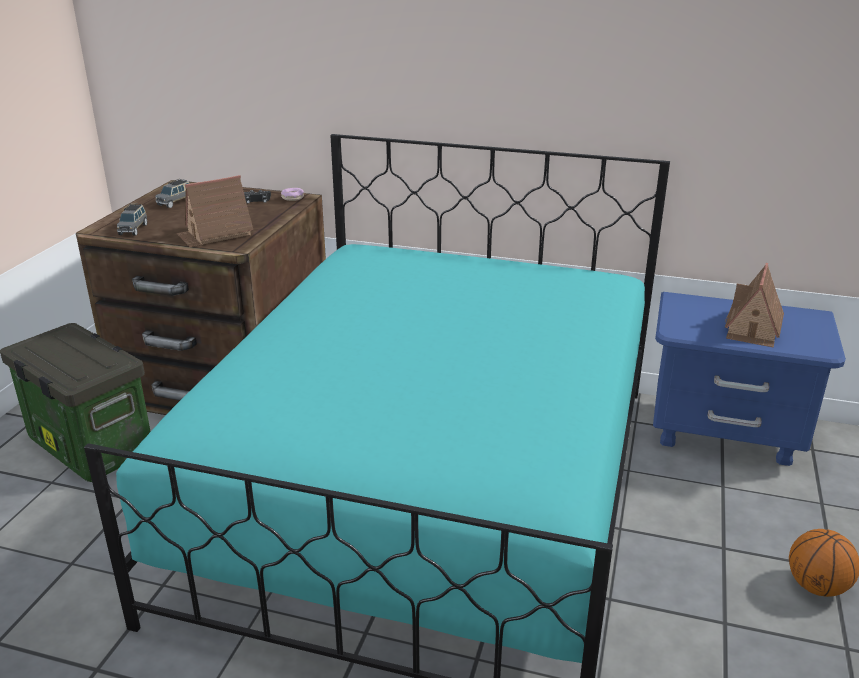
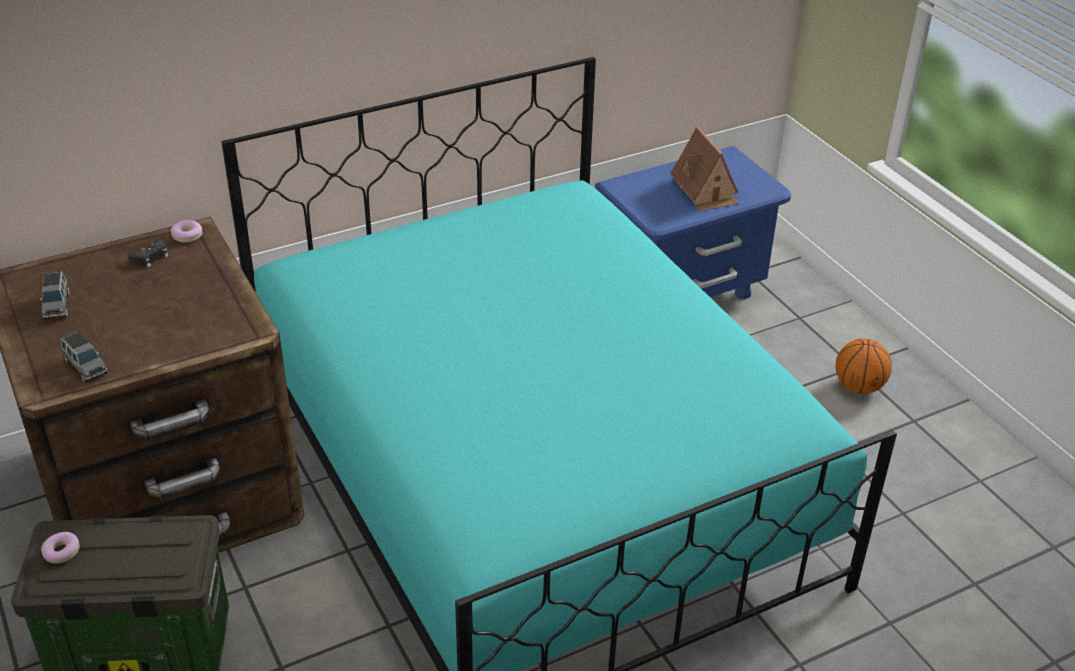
camera: 45 degrees left, 10 degrees up
toy house [177,175,253,247] -> none
none -> donut [41,532,80,563]

